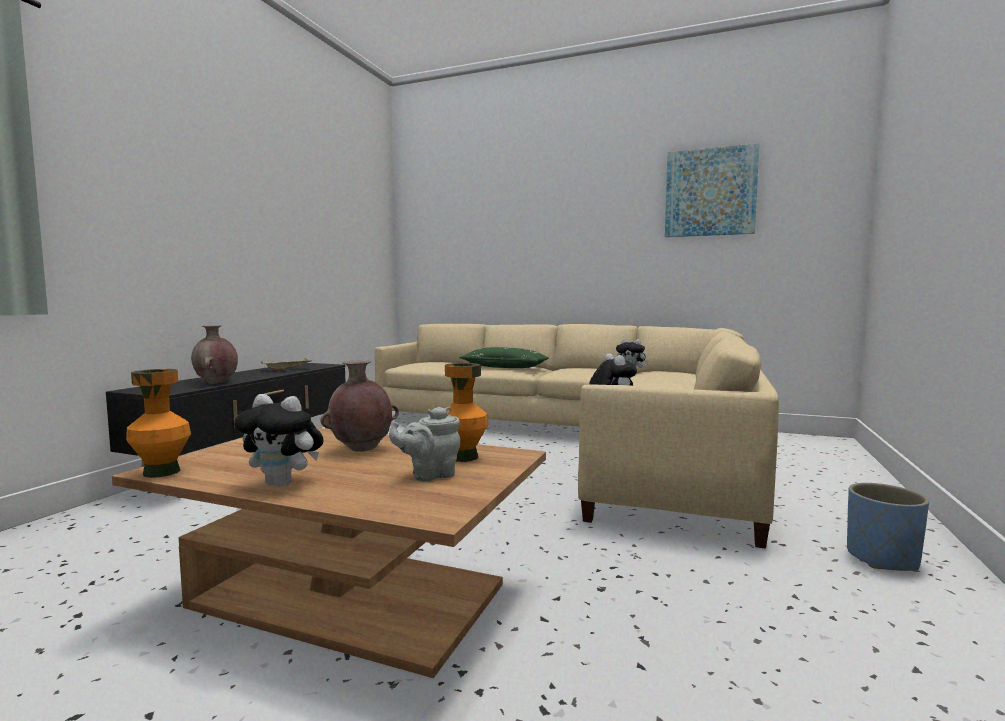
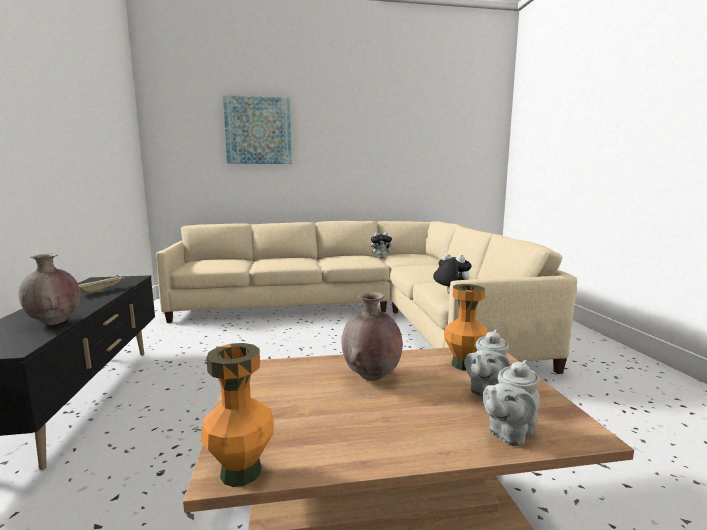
camera: 30 degrees left, 5 degrees up
plush toy [234,394,324,487] -> none
green pillow [460,347,549,368] -> none
picture [665,143,759,237] -> picture moved to [223,95,292,164]
blue planter [847,483,929,571] -> none
none -> grey teapot [483,360,540,446]

